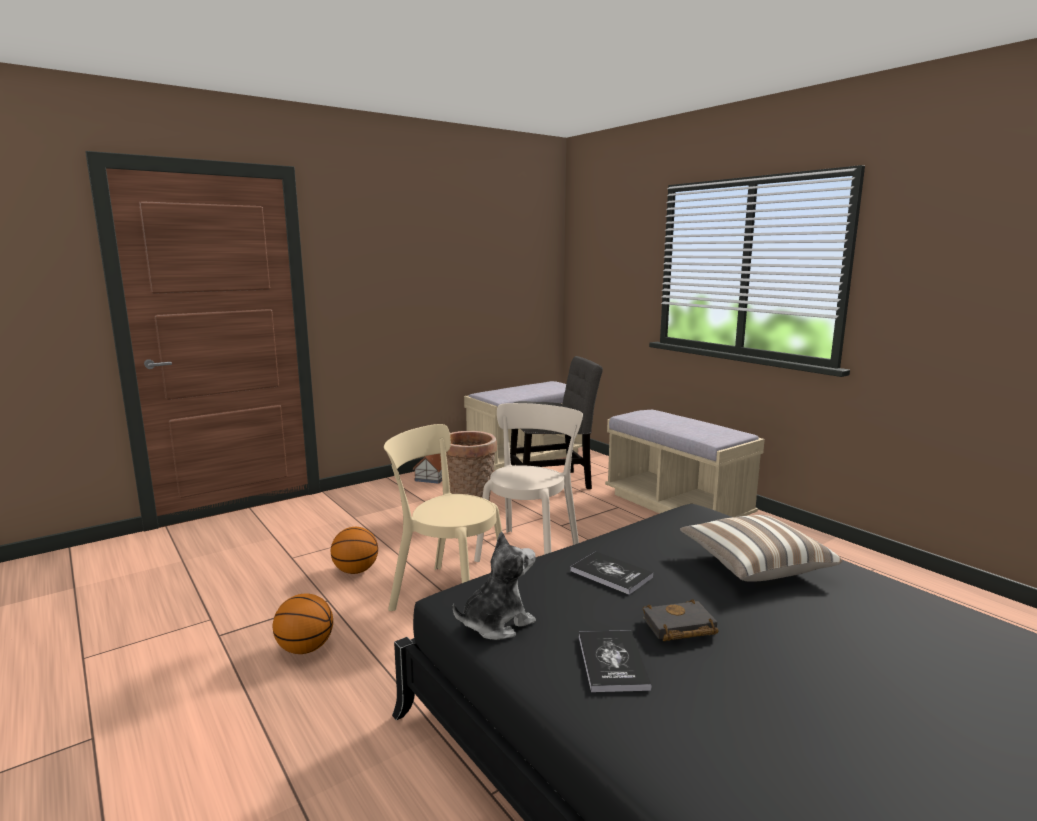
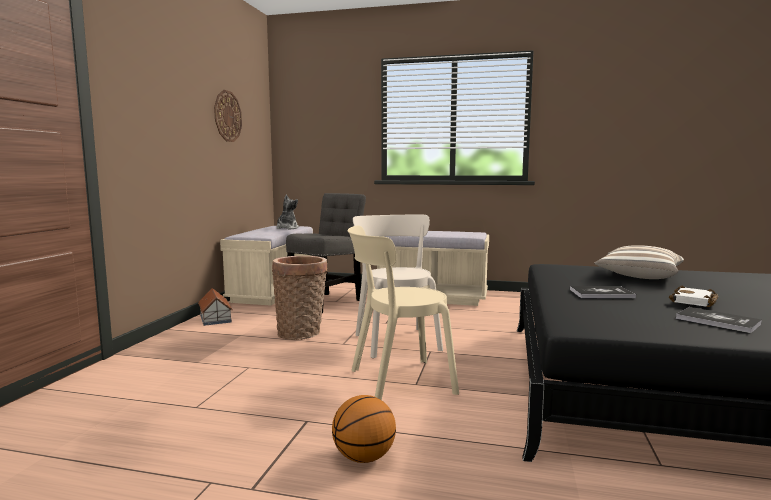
camera: 40 degrees left, 5 degrees down
basketball [331,527,378,574] -> none
plush toy [453,531,536,640] -> plush toy moved to [276,195,299,229]
black book [643,600,719,641] -> white book [669,286,718,307]
none -> wall clock [214,90,242,142]

